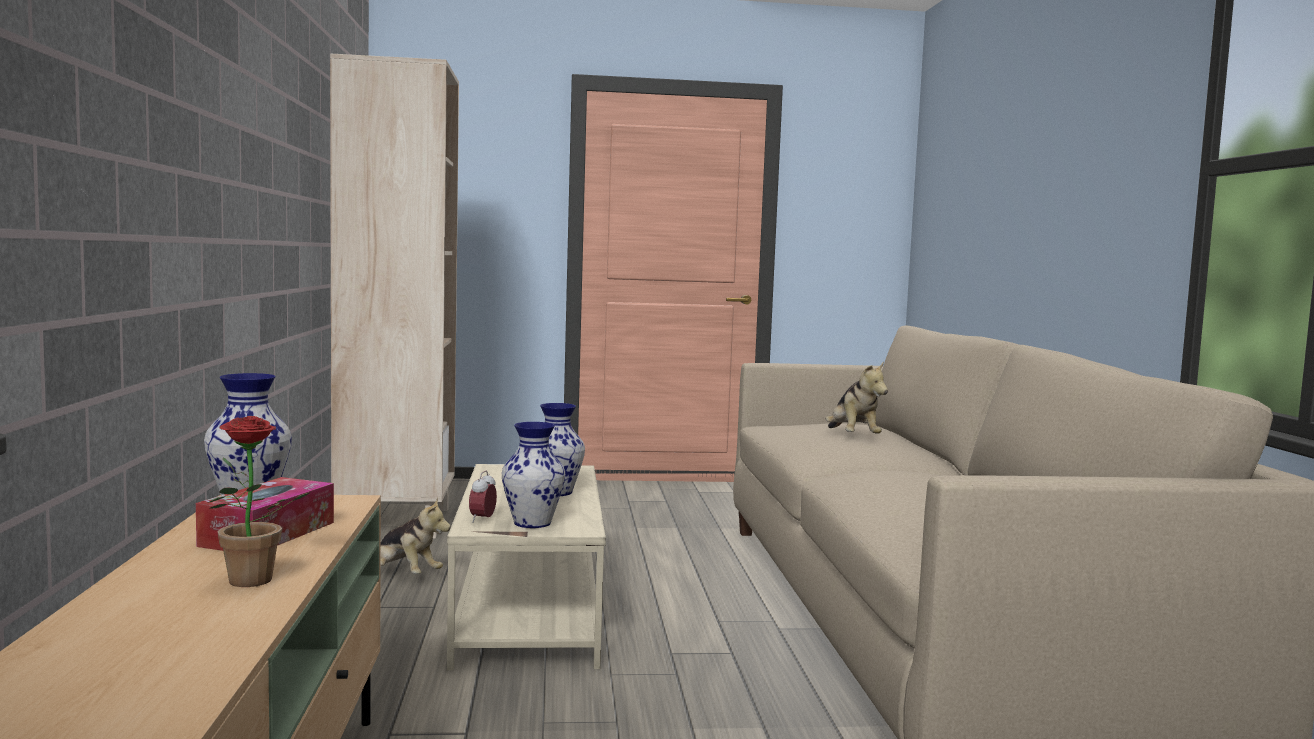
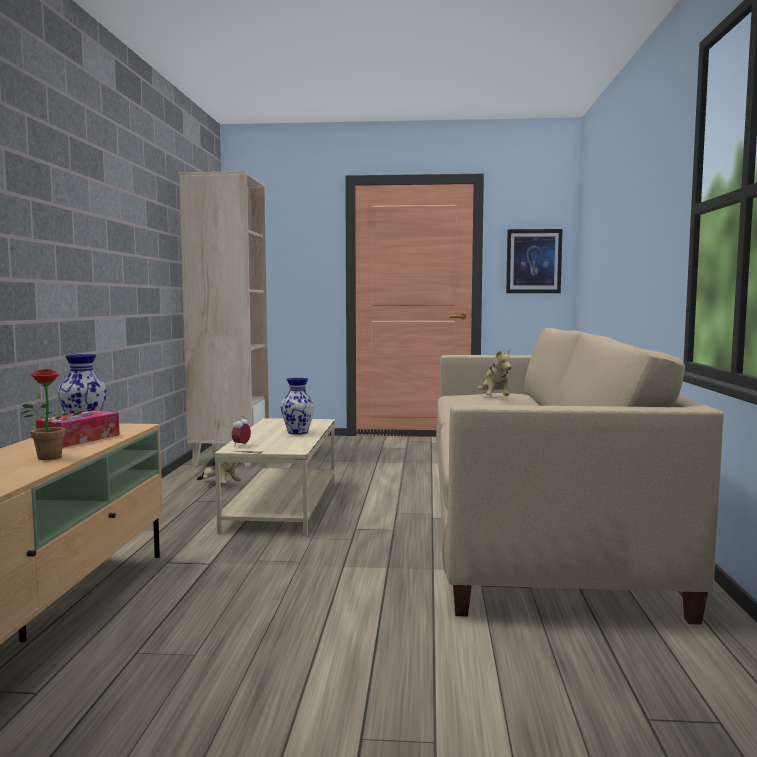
camera: 10 degrees right, 0 degrees up
vase [502,422,565,528] -> none
none -> picture [506,229,563,293]

